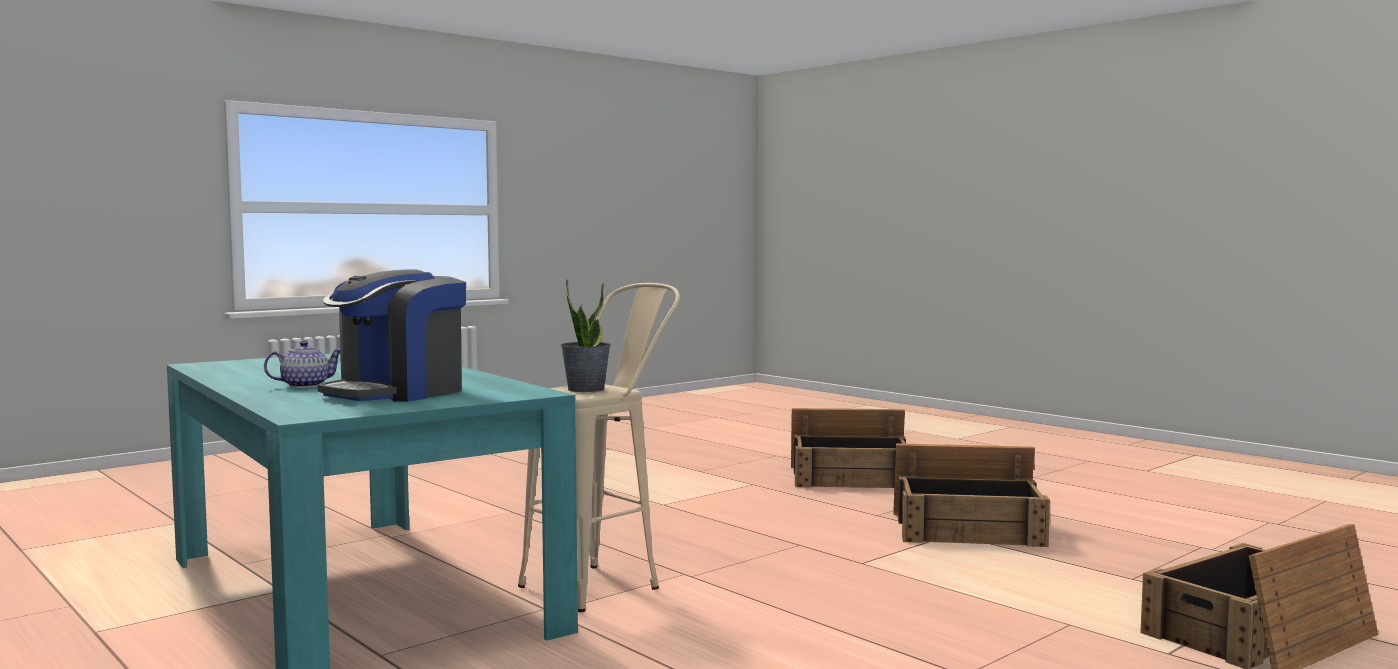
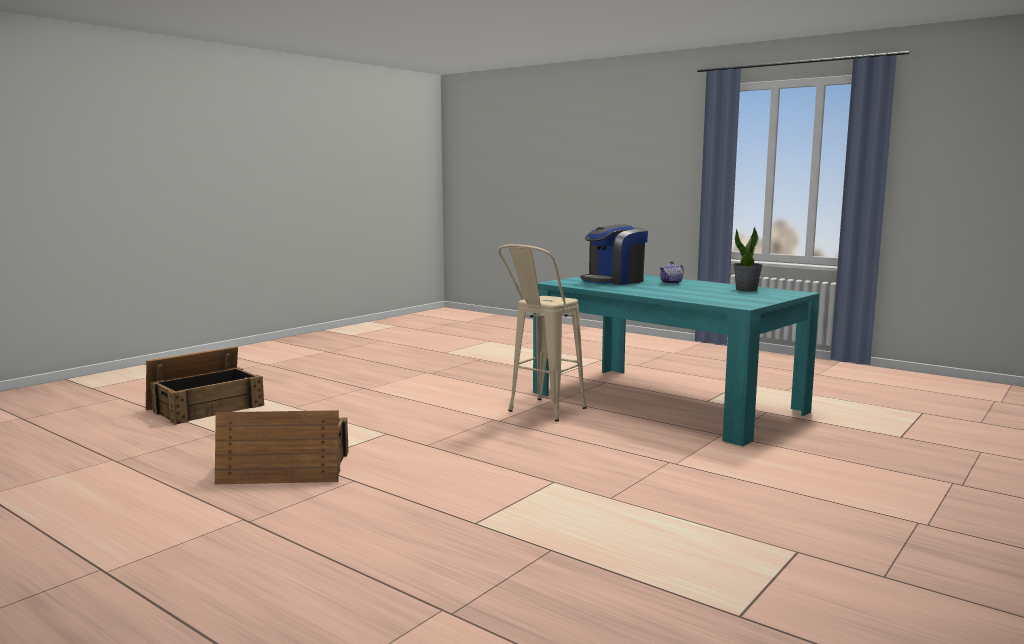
camera: 170 degrees right, 5 degrees up
coffee machine [317,269,466,402] -> coffee machine turned 150 degrees counterclockwise [580,224,648,285]
potted plant [561,280,611,392] -> potted plant moved to [733,227,763,291]
crate [791,408,906,488] -> none

